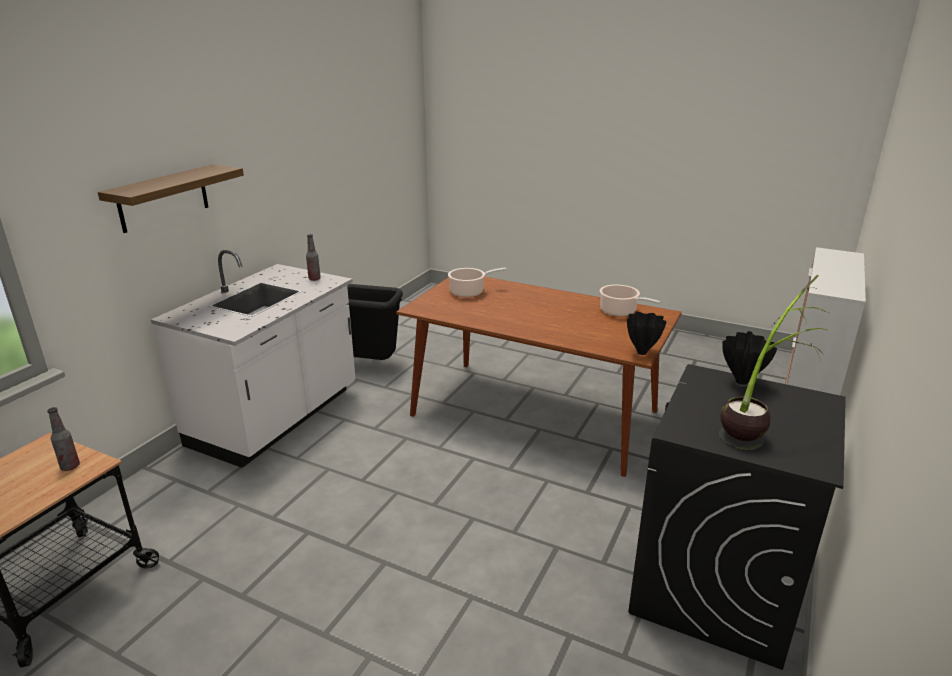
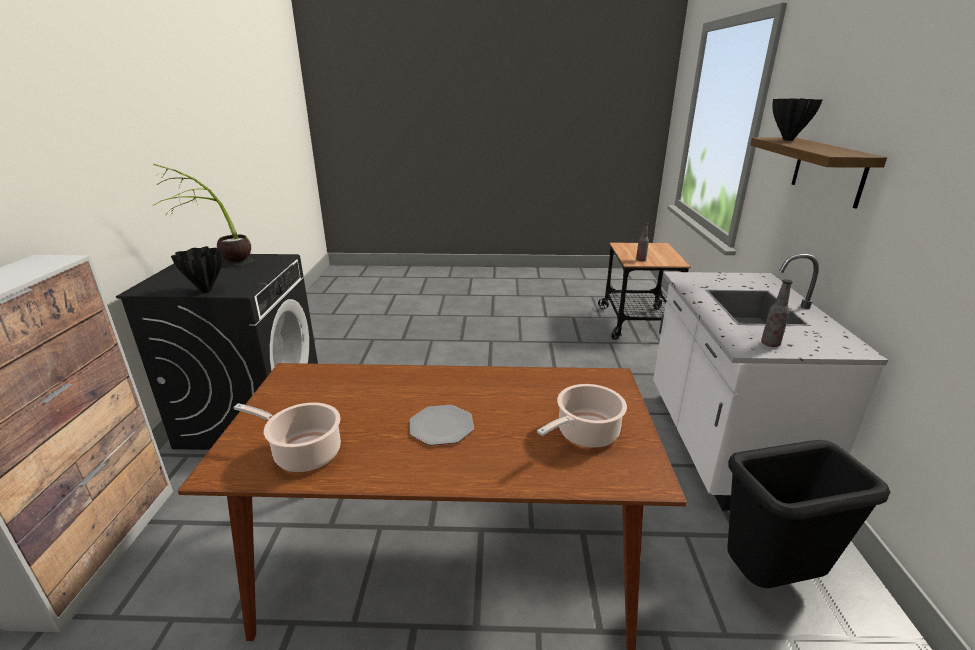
camera: 155 degrees right, 0 degrees up
black vase [627,312,667,355] -> black vase moved to [773,99,822,141]
none -> plate [410,405,474,445]

